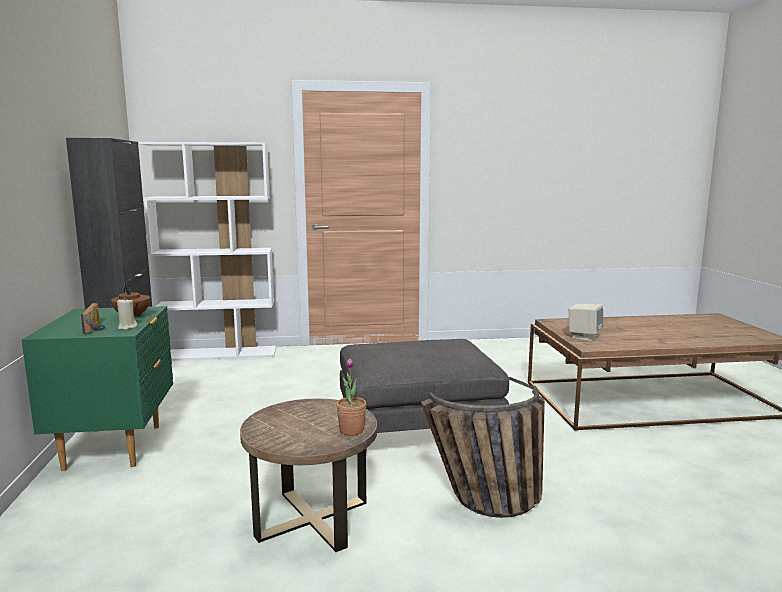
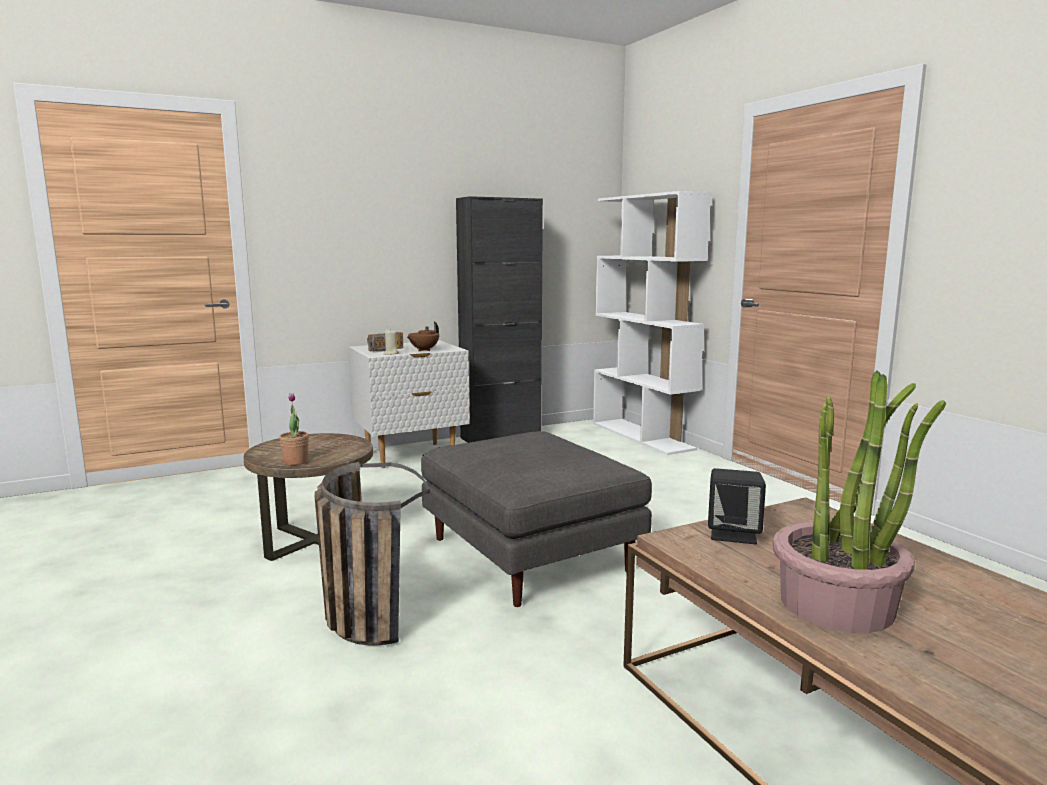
camera: 70 degrees right, 0 degrees up
green nightstand [22,306,173,471] -> white nightstand [348,340,470,468]
beige speaker [569,304,603,341] -> black speaker [708,468,766,544]
none -> potted plant [773,370,947,633]

